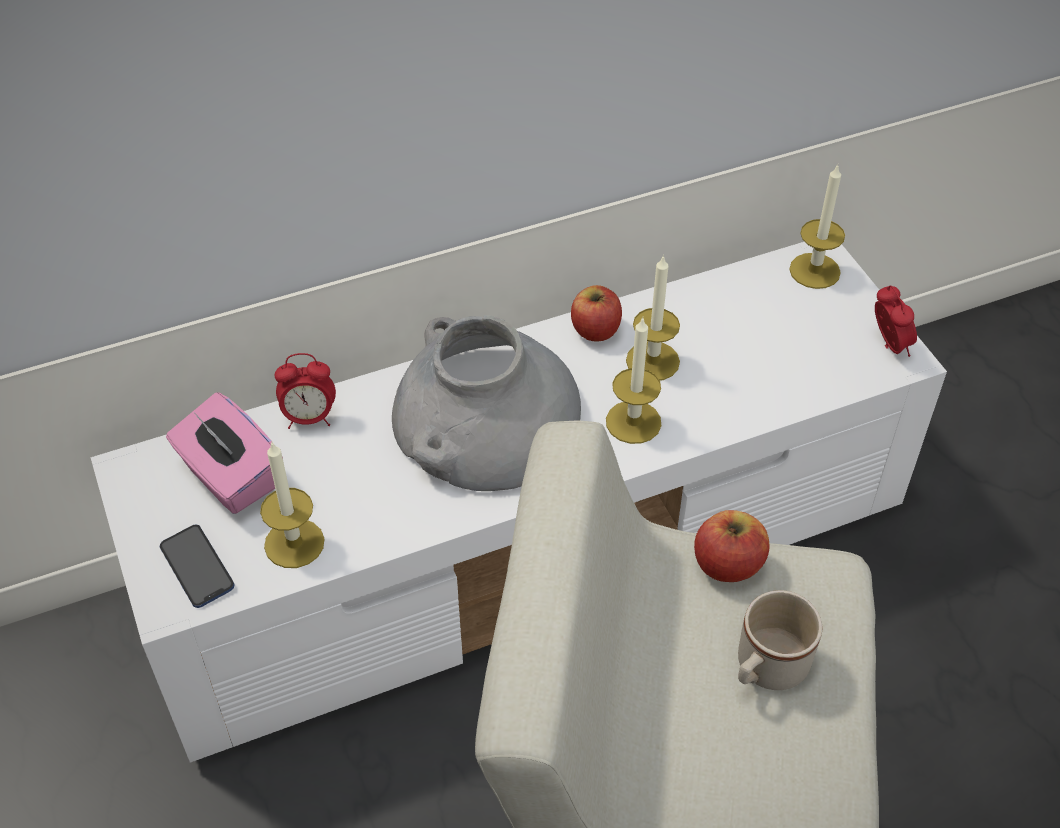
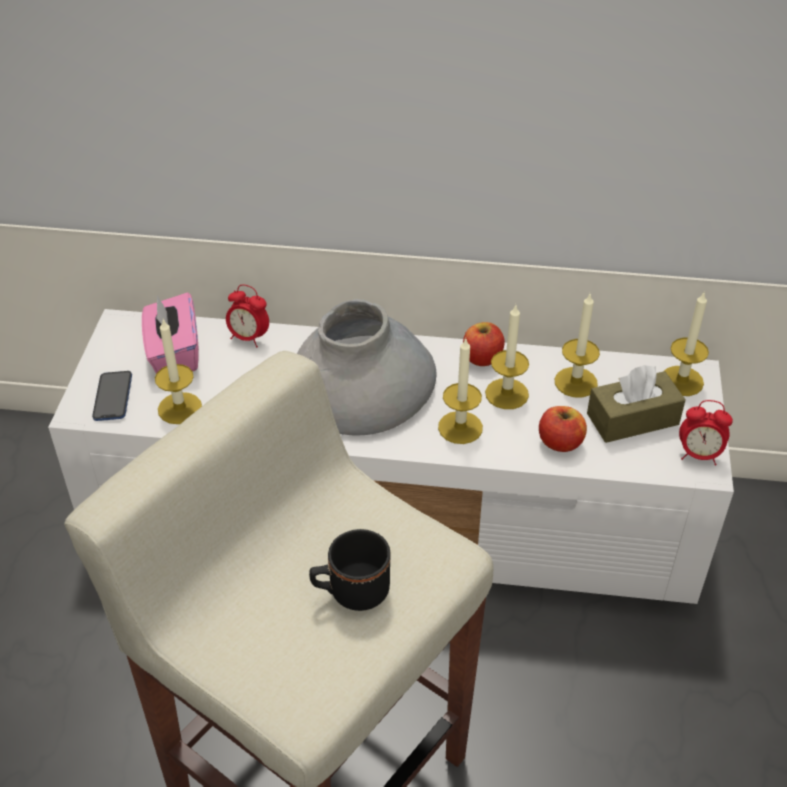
camera: 30 degrees right, 5 degrees down
apple [694,510,770,582] -> apple moved to [539,406,587,452]
beige mug [738,590,822,690] -> black mug [309,529,390,611]
alarm clock [875,285,917,357] -> alarm clock turned 90 degrees clockwise [679,400,733,466]
none -> candle [555,294,600,398]
none -> brown tissue box [587,365,685,443]

